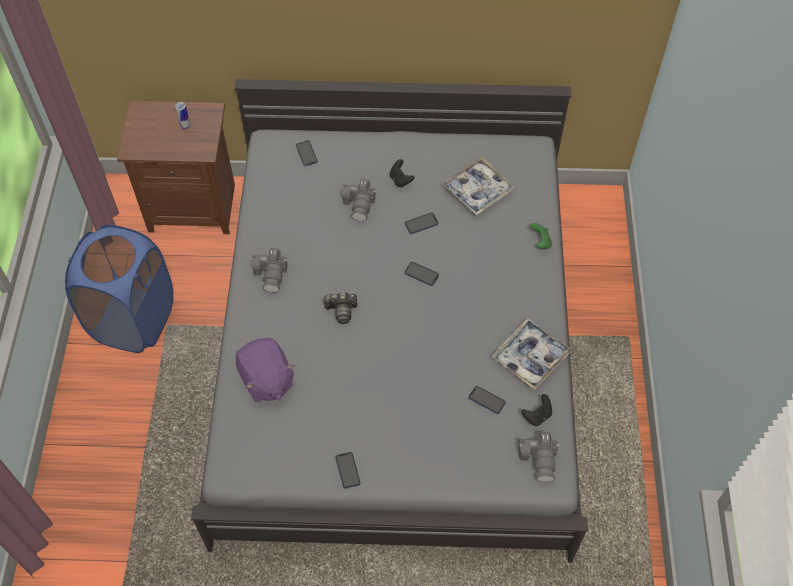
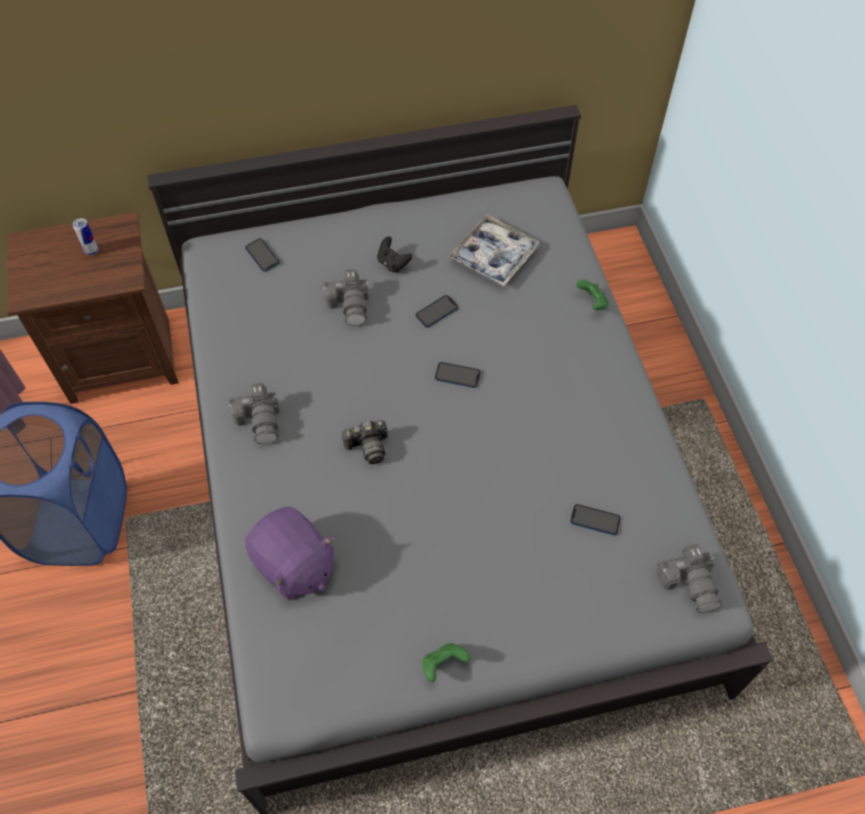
camera: 15 degrees left, 0 degrees up
phone [335,452,361,489] -> green game controller [423,643,470,682]
tray [493,318,572,390] -> none
black game controller [521,394,552,426] -> none

